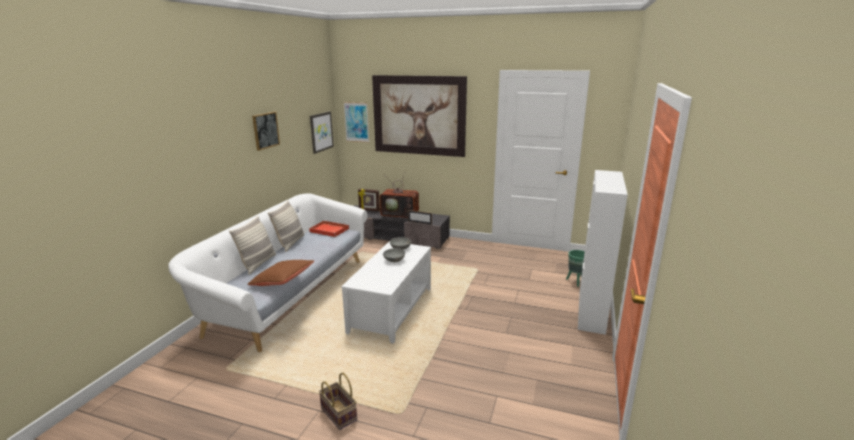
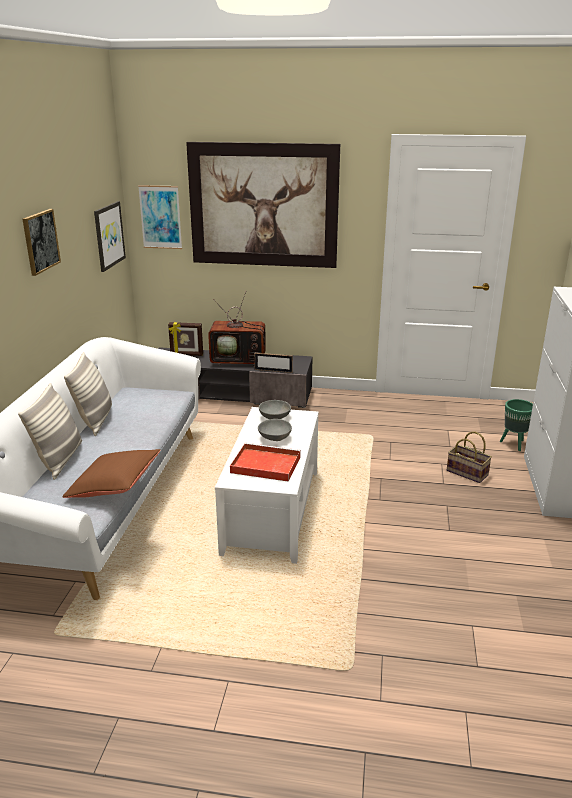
camera: 10 degrees left, 5 degrees up
red tray [309,220,349,237] -> red tray moved to [230,443,301,482]
basket [319,372,357,430] -> basket moved to [447,431,492,483]

